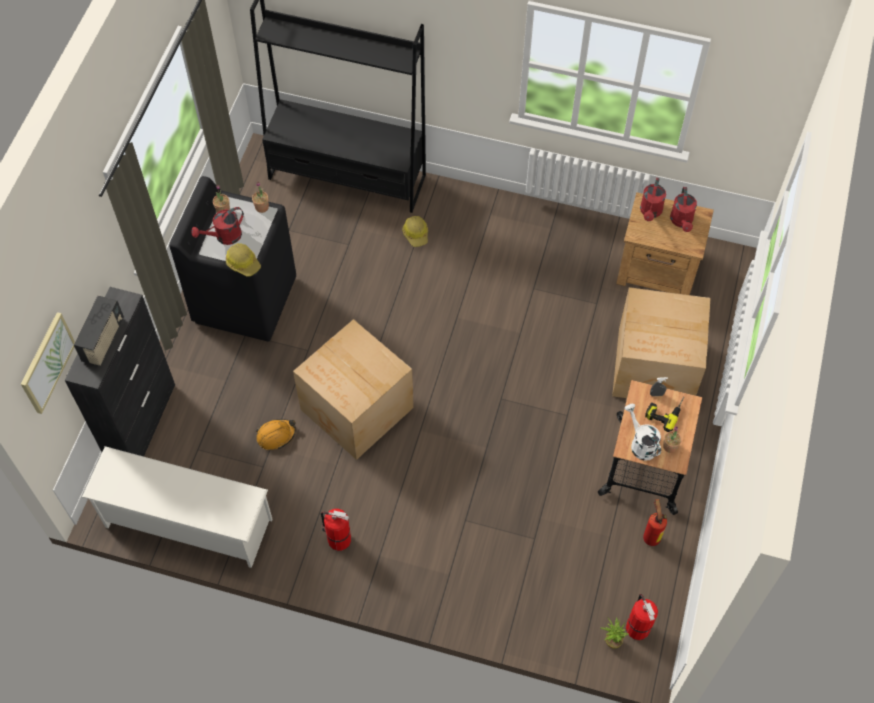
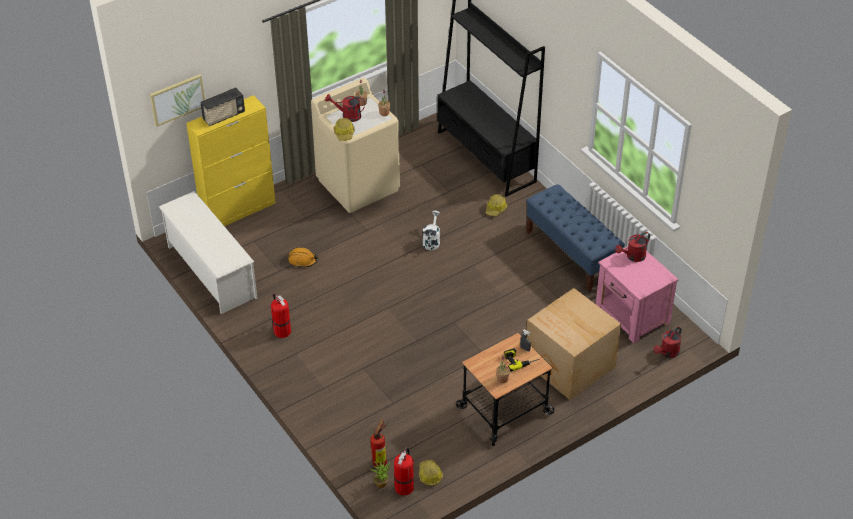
camera: 40 degrees right, 15 degrees down
black cabinet [65,287,175,457] -> yellow cabinet [186,95,276,226]
black washing machine [169,176,296,341] -> beige washing machine [311,78,400,213]
cardboard box [293,319,414,460] -> none
brown nightstand [616,192,714,295] -> pink nightstand [596,247,679,344]
white watering can [625,404,661,461] -> white watering can moved to [422,211,440,250]
fire extinguisher [643,499,667,546] -> fire extinguisher moved to [370,420,387,467]
red watering can [670,187,697,232] -> red watering can moved to [653,327,682,358]
none -> hard hat [419,460,443,486]
none -> blue bench [526,184,625,292]

